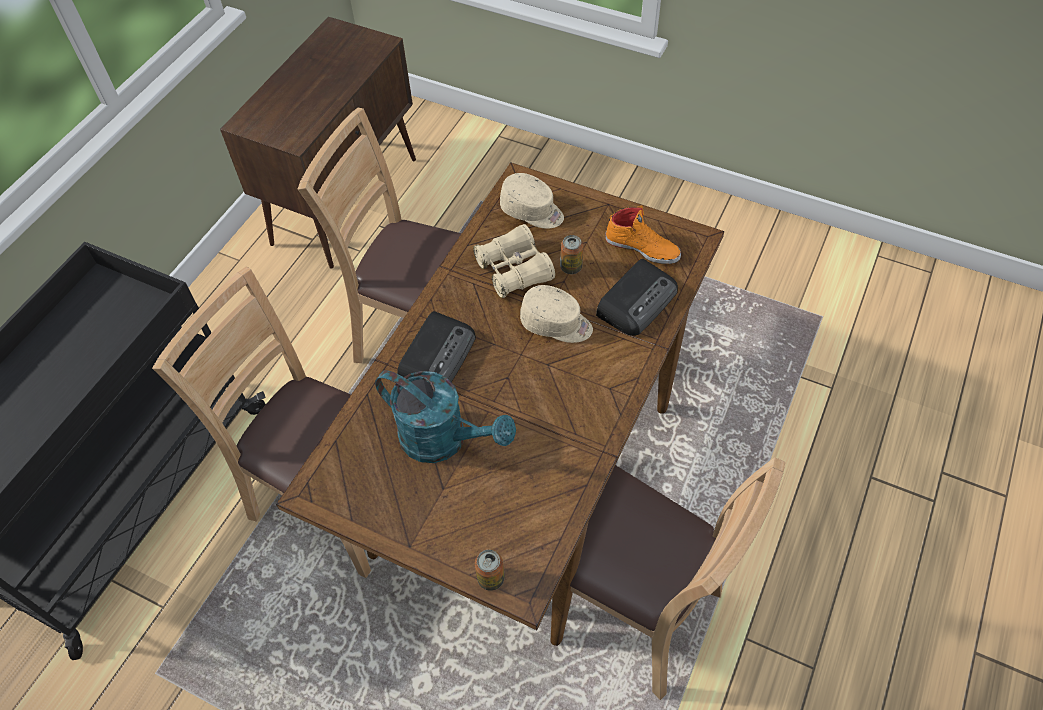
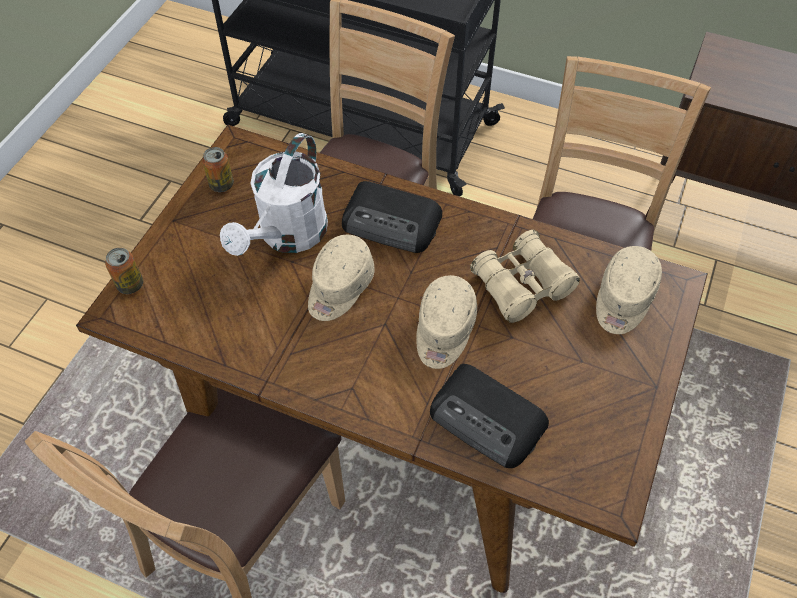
camera: 85 degrees right, 0 degrees up
turquoise watering can [375,371,516,463] -> white watering can [220,133,328,256]
can [560,235,583,274] -> can moved to [202,147,234,192]
orange shoe [605,205,681,264] -> none
none -> beige cap [308,235,375,321]

